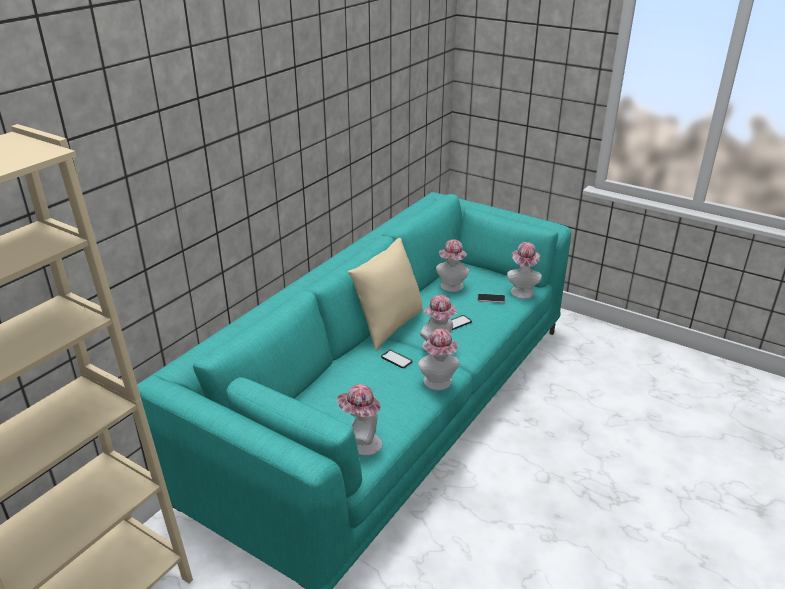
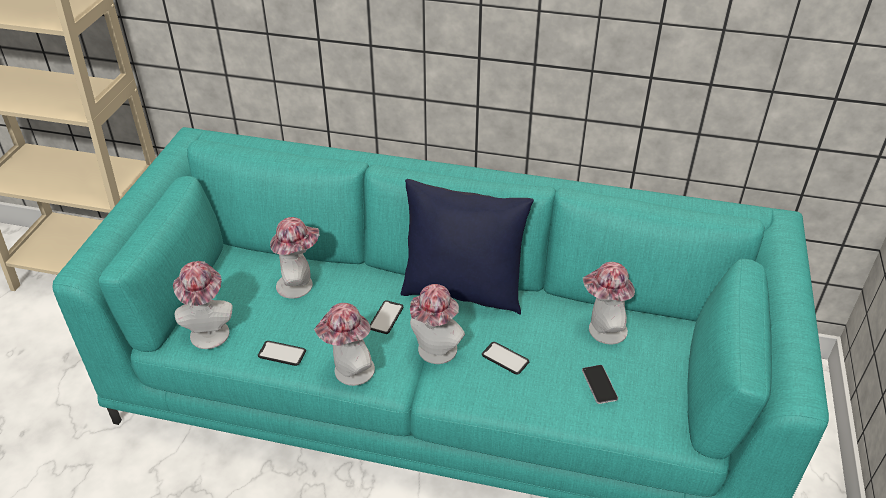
camera: 70 degrees right, 10 degrees up
beige pillow [348,238,423,351] -> blue pillow [401,179,534,315]
hat [507,242,542,299] -> hat moved to [270,217,319,299]
none -> phone [258,341,306,366]

